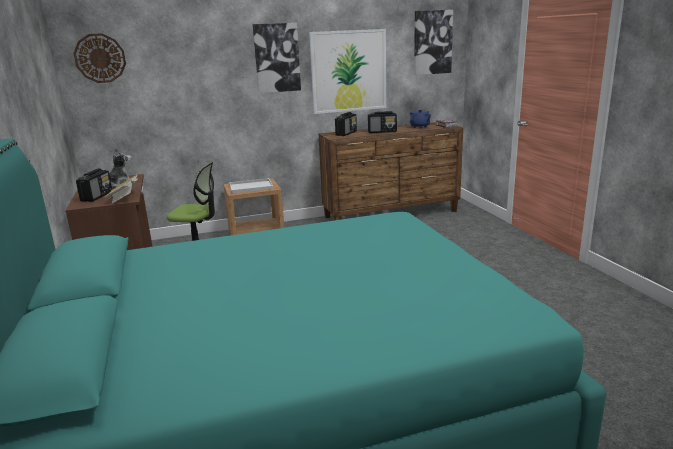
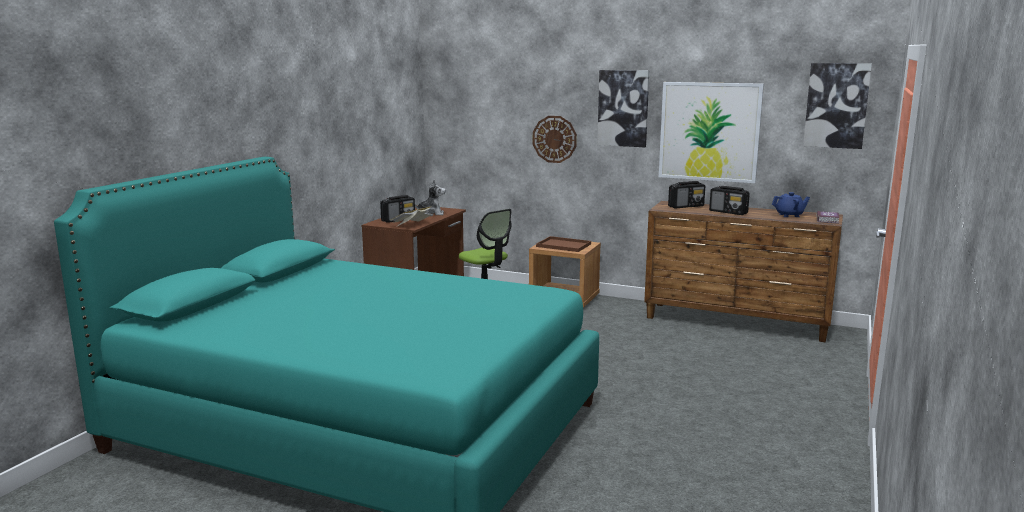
camera: 40 degrees right, 5 degrees down
wall clock [73,33,126,83] -> wall clock moved to [533,116,577,163]
white tray [229,178,273,193] -> brown tray [536,236,591,252]

